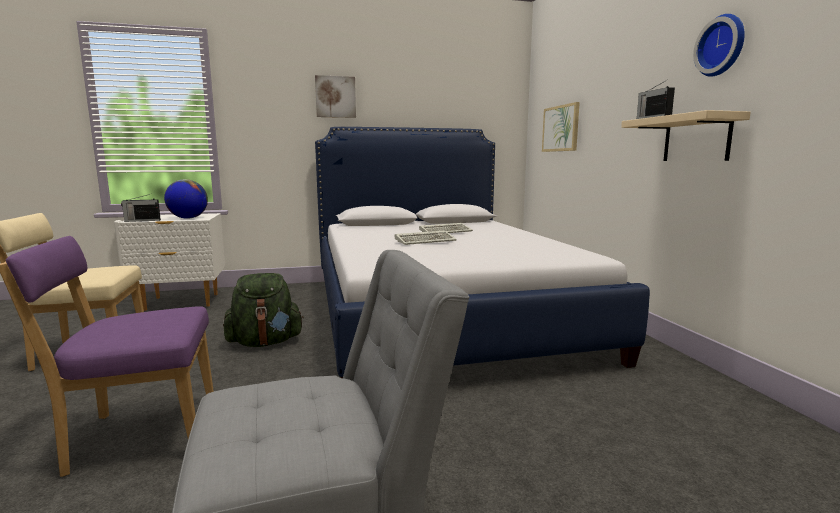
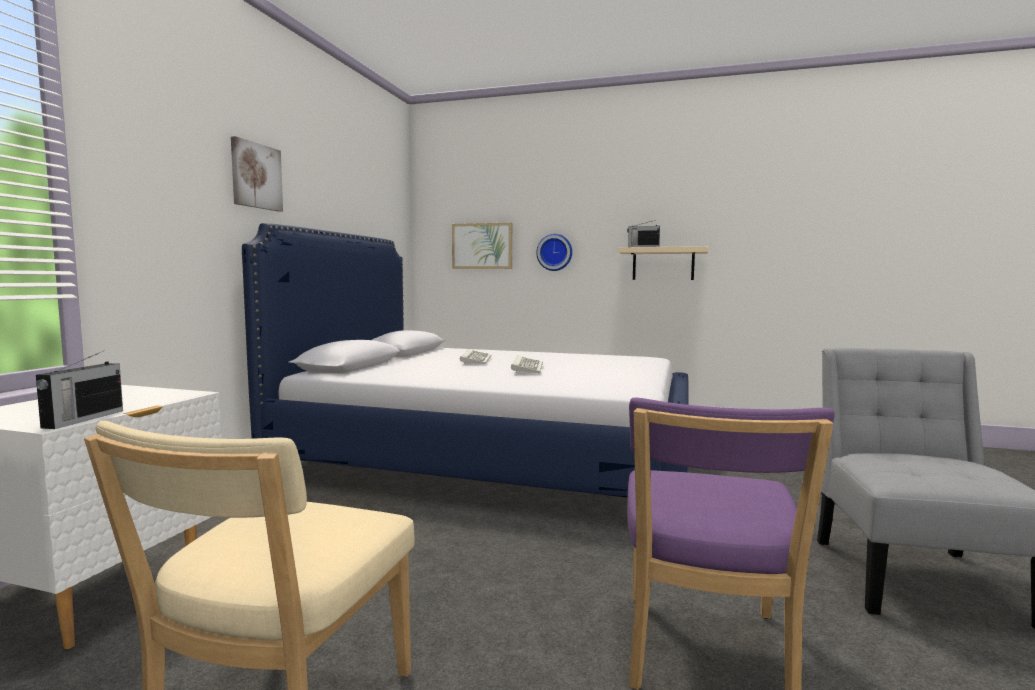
camera: 60 degrees left, 5 degrees down
globe [164,179,208,219] -> none
green backpack [223,273,304,347] -> none
wall clock [693,14,745,77] -> wall clock moved to [536,234,572,271]

